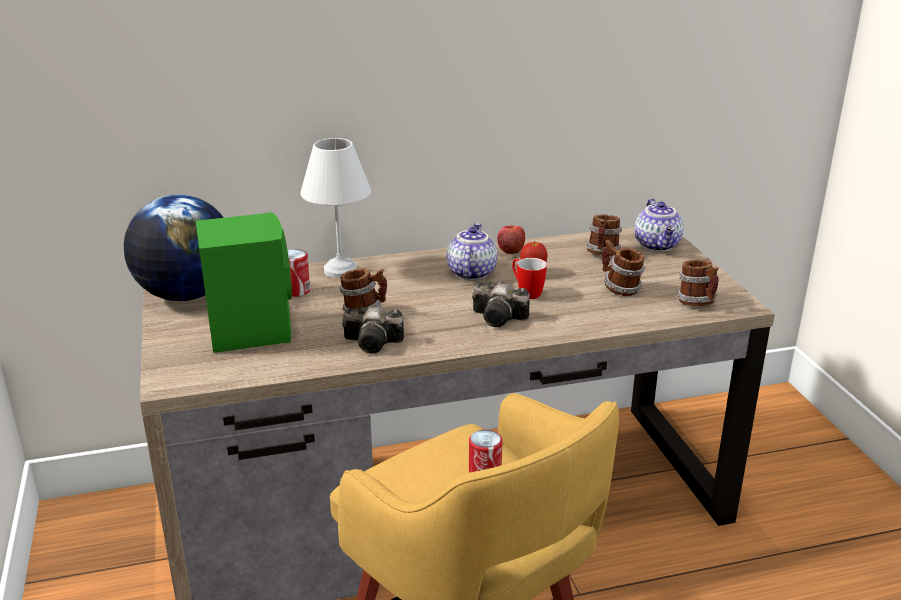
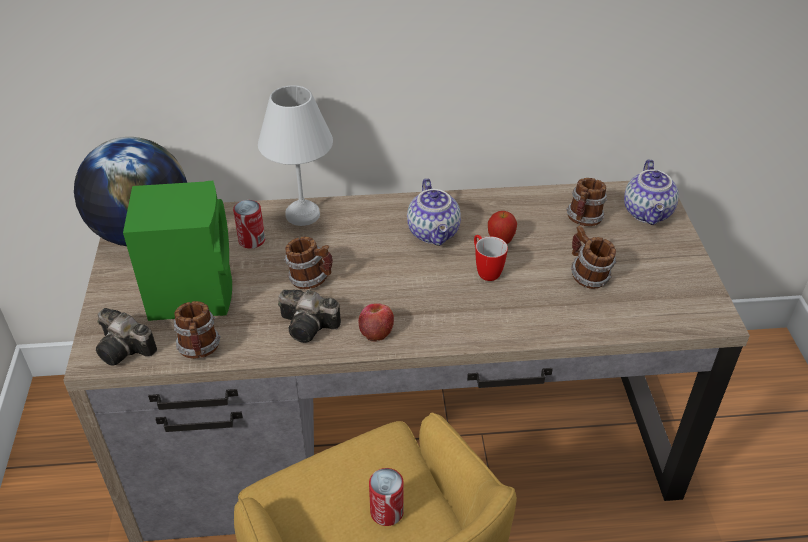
camera: 10 degrees right, 15 degrees up
teapot [447,223,497,280] -> teapot turned 150 degrees clockwise [407,178,461,246]
camera [472,281,530,327] -> camera moved to [96,308,157,365]
apple [497,226,525,254] -> apple moved to [359,303,394,341]
mug [677,260,719,306] -> mug moved to [173,301,221,359]

